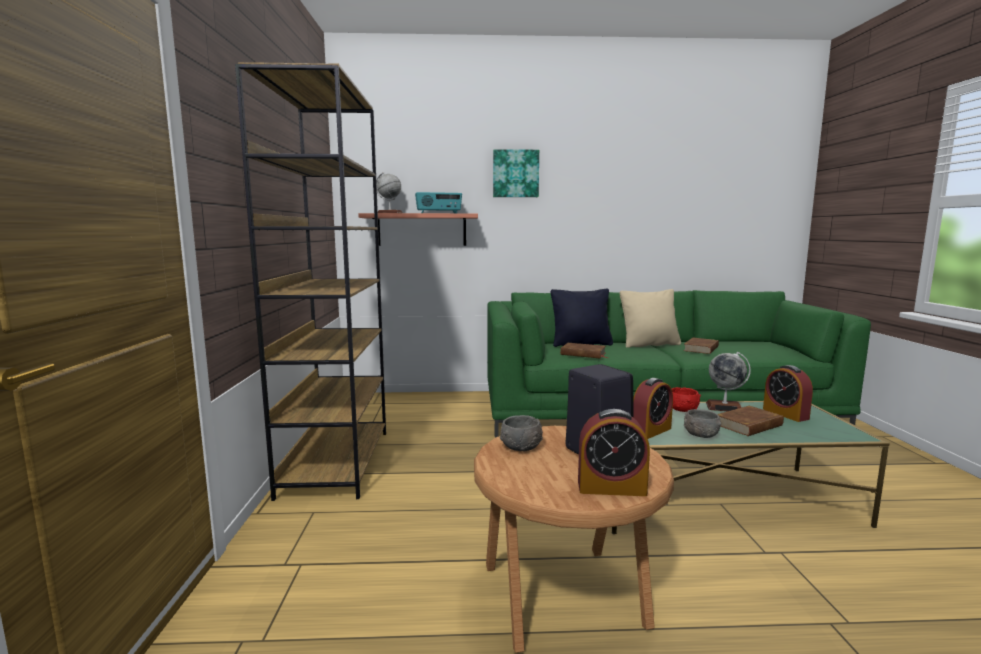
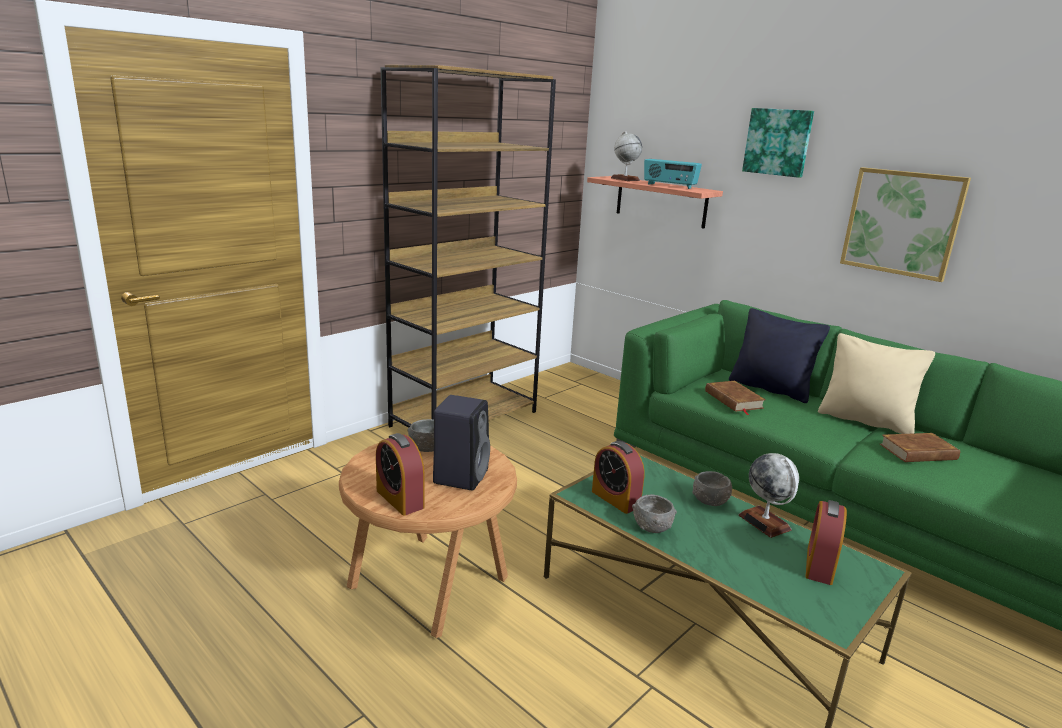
camera: 45 degrees right, 10 degrees up
alarm clock [633,378,673,439] -> alarm clock turned 45 degrees clockwise [592,441,645,514]
red bowl [672,387,701,412] -> grey bowl [692,471,732,506]
brown book [718,406,784,436] -> none
none -> picture [840,167,971,282]

